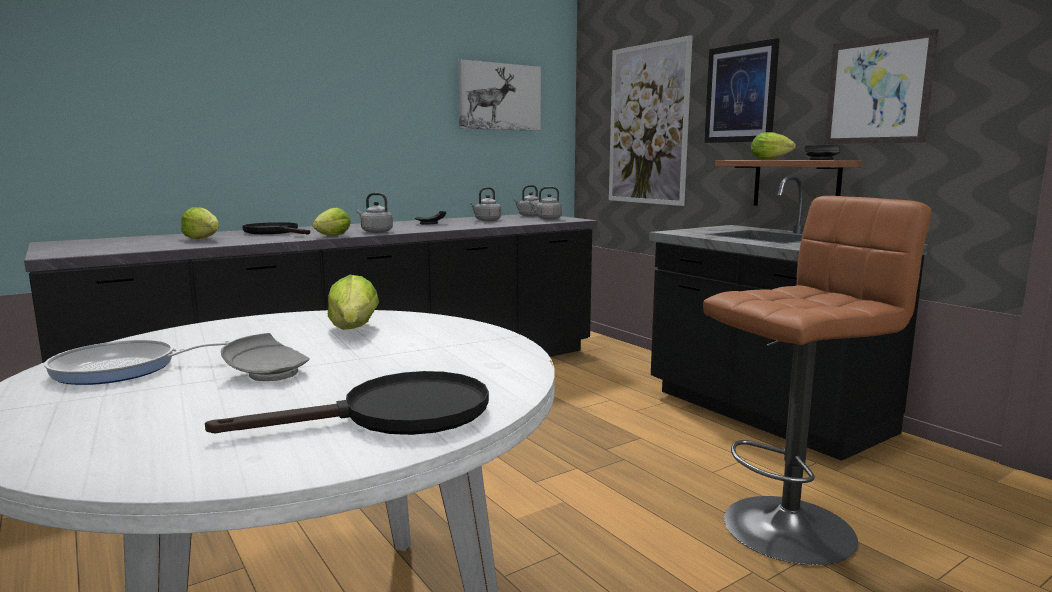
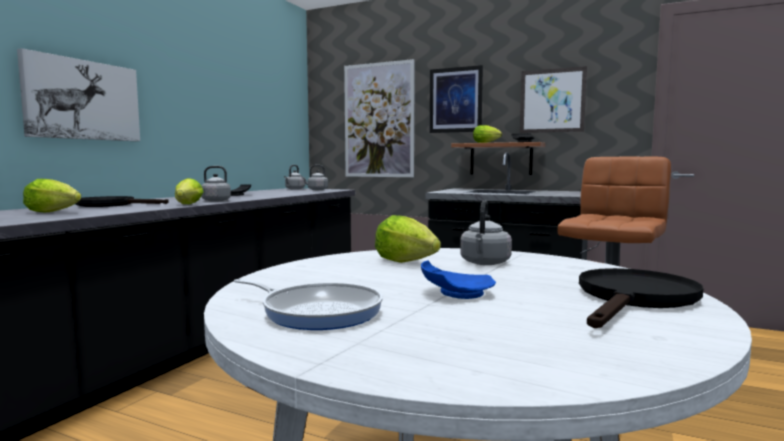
camera: 30 degrees left, 5 degrees down
frying pan [44,340,232,385] -> frying pan turned 105 degrees counterclockwise [234,279,383,330]
grey plate [221,333,310,381] -> blue plate [421,260,496,299]
picture [458,59,541,131] -> picture moved to [17,48,140,141]
grey kettle [470,187,501,221] -> grey kettle moved to [460,200,512,265]

